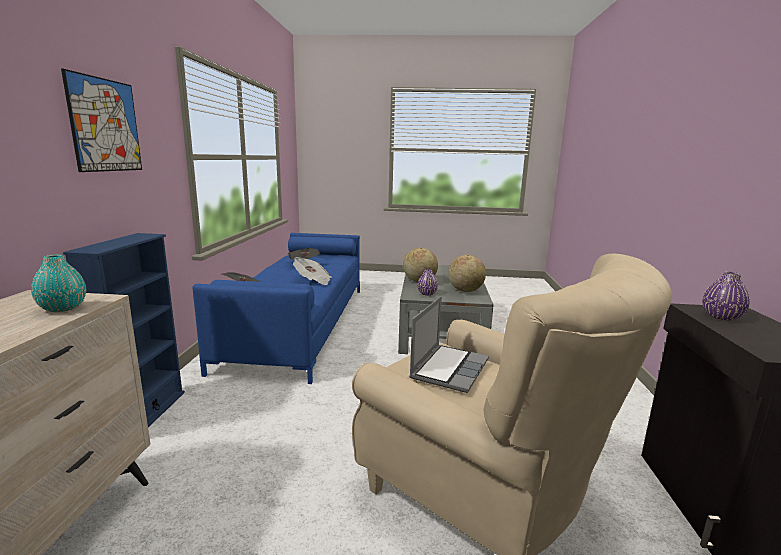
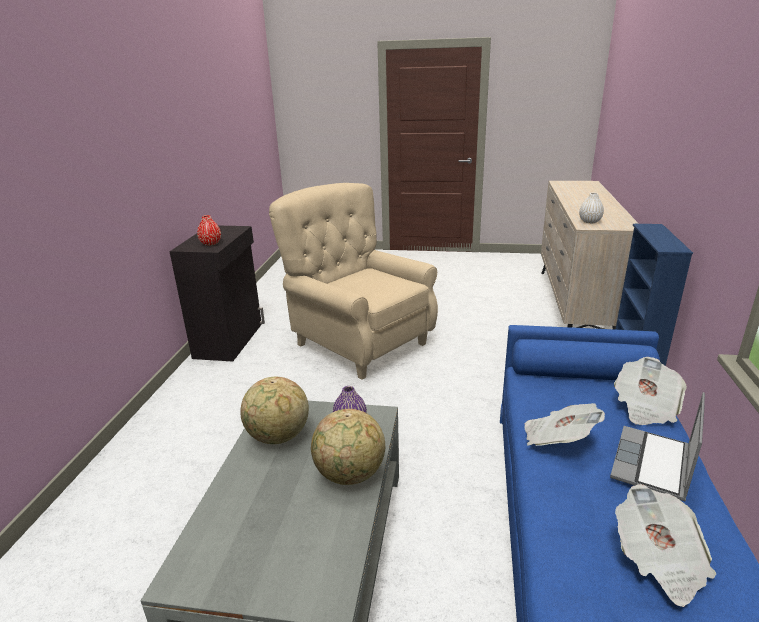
camera: 175 degrees left, 10 degrees up
turquoise vase [31,254,86,312] -> white vase [579,193,604,223]
picture [61,69,142,172] -> none
laptop [409,296,489,393] -> laptop moved to [610,392,705,501]
purple vase [702,271,750,321] -> red vase [197,215,221,246]

